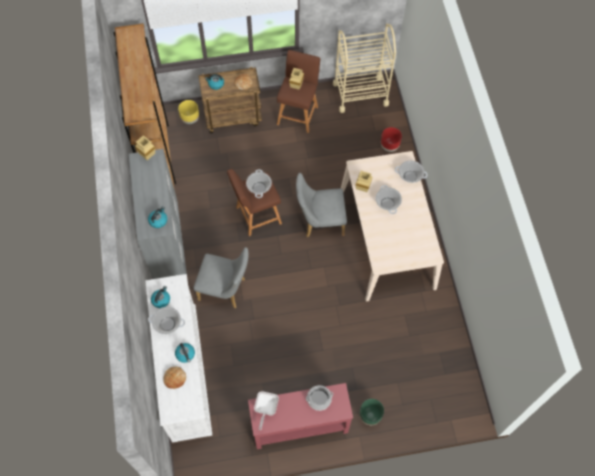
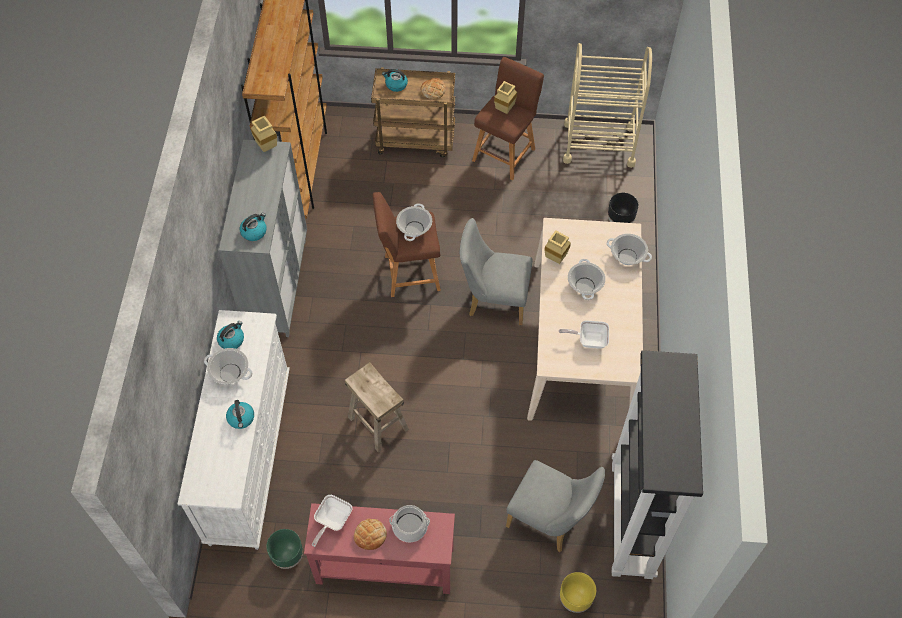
camera: 15 degrees right, 5 degrees down
bread [163,366,186,389] -> bread moved to [354,519,387,550]
yellow planter [178,100,199,124] -> yellow planter moved to [560,572,596,613]
grey chair [194,247,249,308] -> grey chair moved to [506,460,605,552]
green planter [360,399,384,425] -> green planter moved to [266,529,303,569]
red planter [381,127,402,152] -> black planter [608,193,638,223]
none -> beige stool [345,362,409,452]
none -> frying pan [559,320,609,349]
none -> black bookcase [612,350,703,579]

